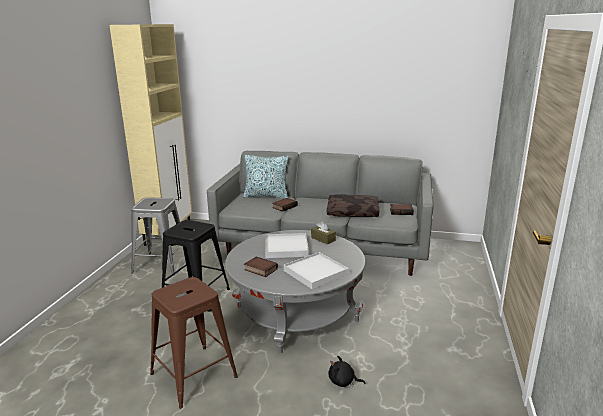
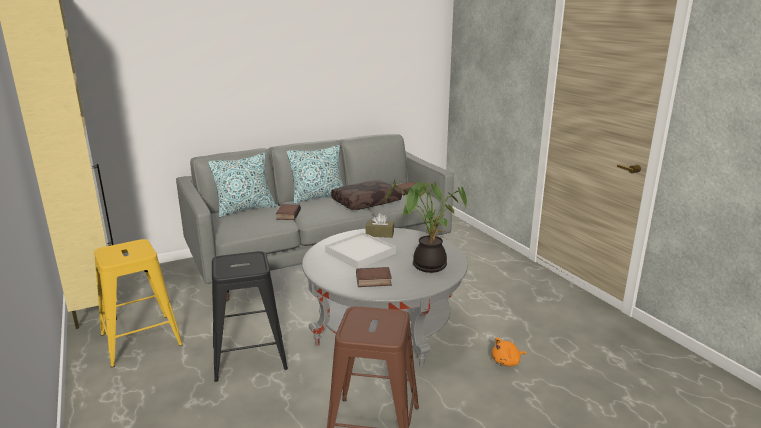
camera: 40 degrees left, 0 degrees up
grey stool [131,197,180,275] -> yellow stool [94,239,183,367]
white tray [284,252,349,289] -> potted plant [386,180,467,273]
black plush toy [328,356,365,387] -> orange plush toy [492,338,527,366]
none -> pillow [287,145,344,204]

